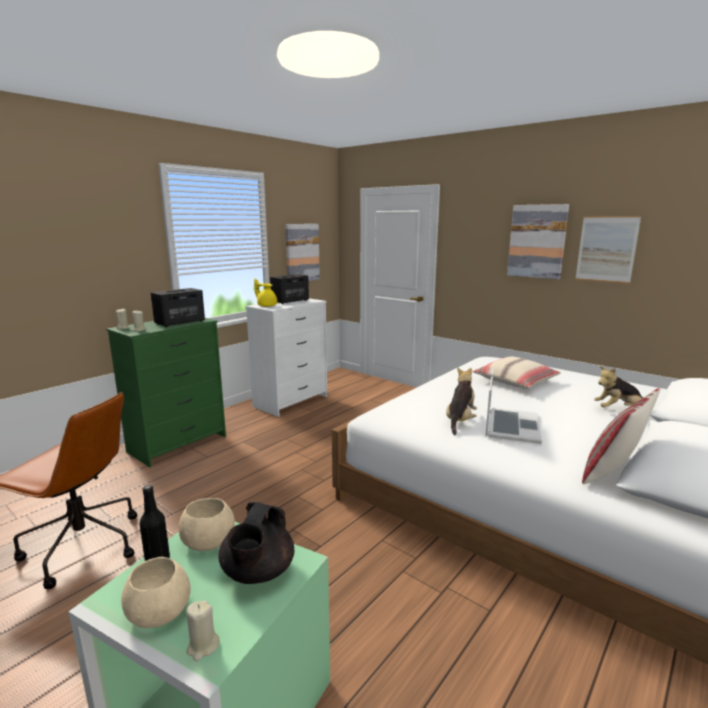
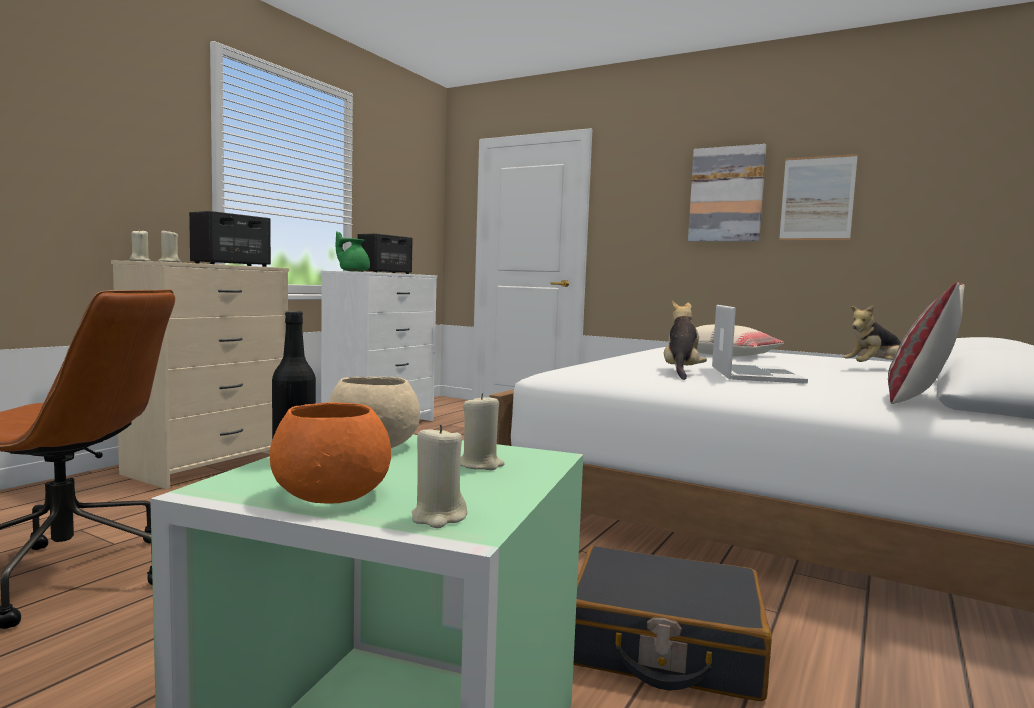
camera: 10 degrees left, 10 degrees down
green dresser [107,318,226,467] -> beige dresser [111,260,289,489]
beige bowl [121,557,191,628] -> orange bowl [270,402,391,504]
black teapot [218,502,294,584] -> beige candle [460,393,504,470]
yellow teapot [254,278,277,307] -> green teapot [336,231,370,272]
picture [285,224,320,281] -> none
none -> black suitcase [573,546,772,701]

